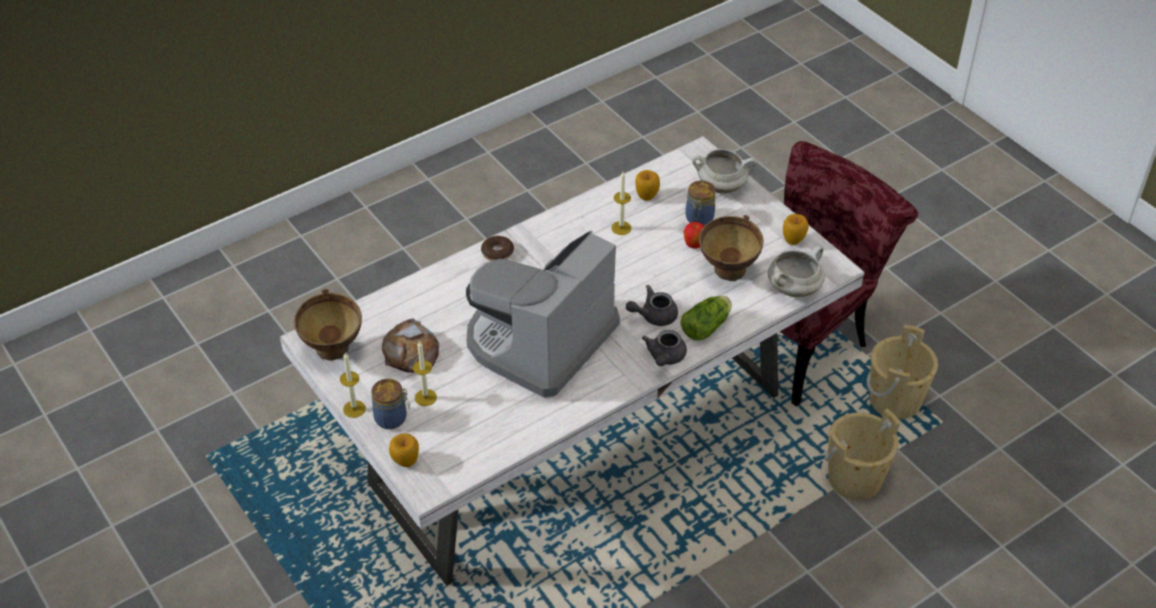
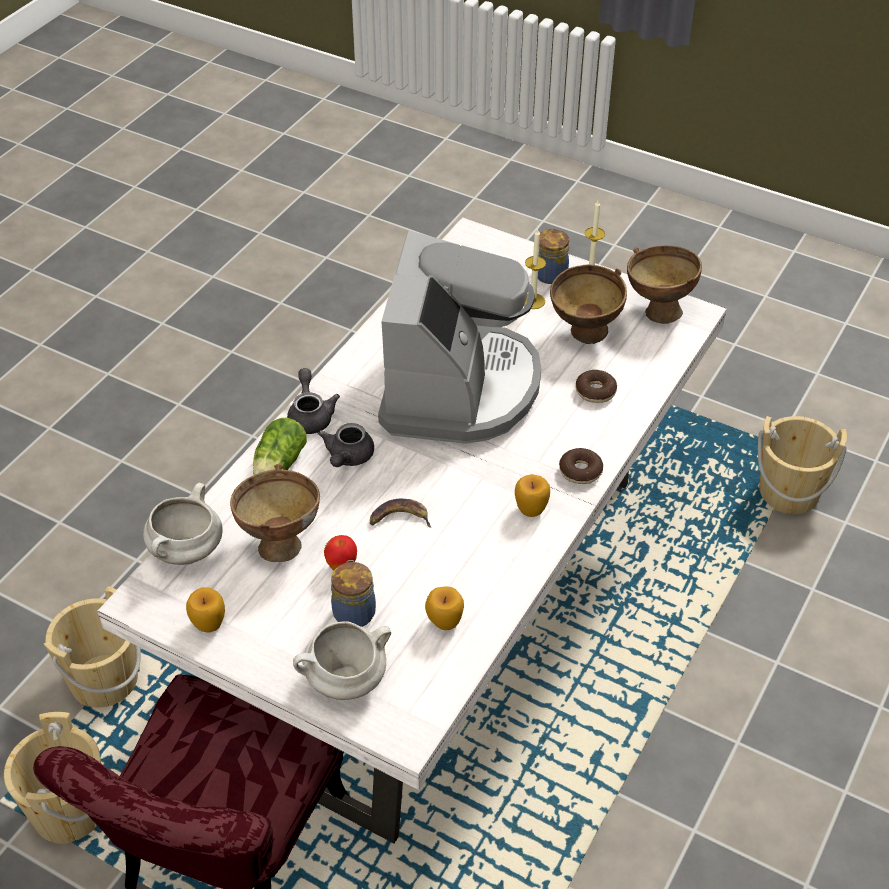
camera: 155 degrees right, 0 degrees up
bread [382,318,439,373] -> brown bowl [550,264,627,344]
apple [389,433,419,467] -> apple moved to [515,474,550,517]
candle [611,172,632,235] -> none
grey teapot [626,285,678,326] -> grey teapot turned 150 degrees clockwise [318,423,374,467]
none -> banana [370,499,431,528]
none -> donut [576,370,617,403]
none -> beige bucket [758,416,847,514]

